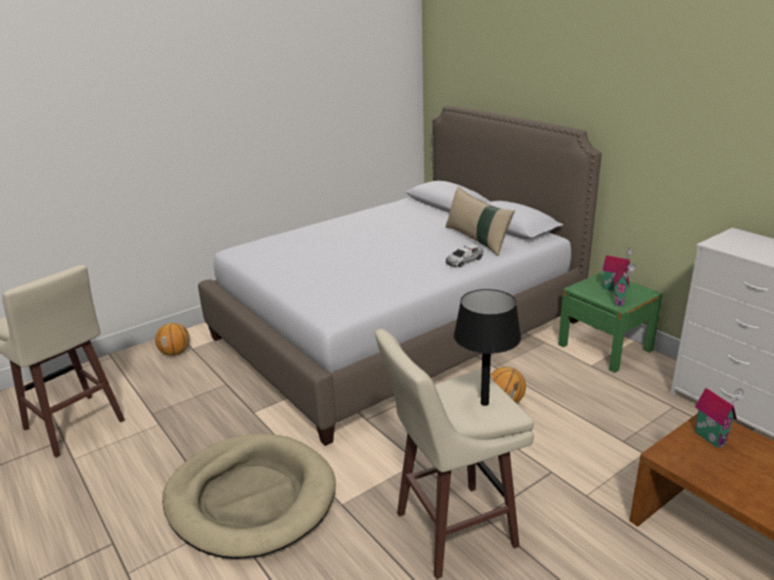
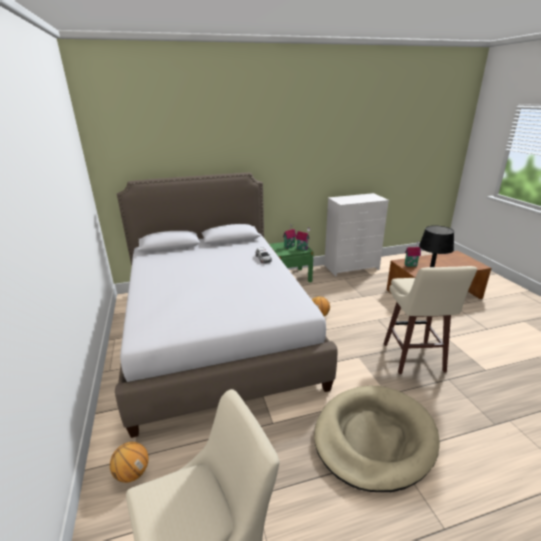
camera: 70 degrees left, 0 degrees up
beige pillow [446,186,515,256] -> none

